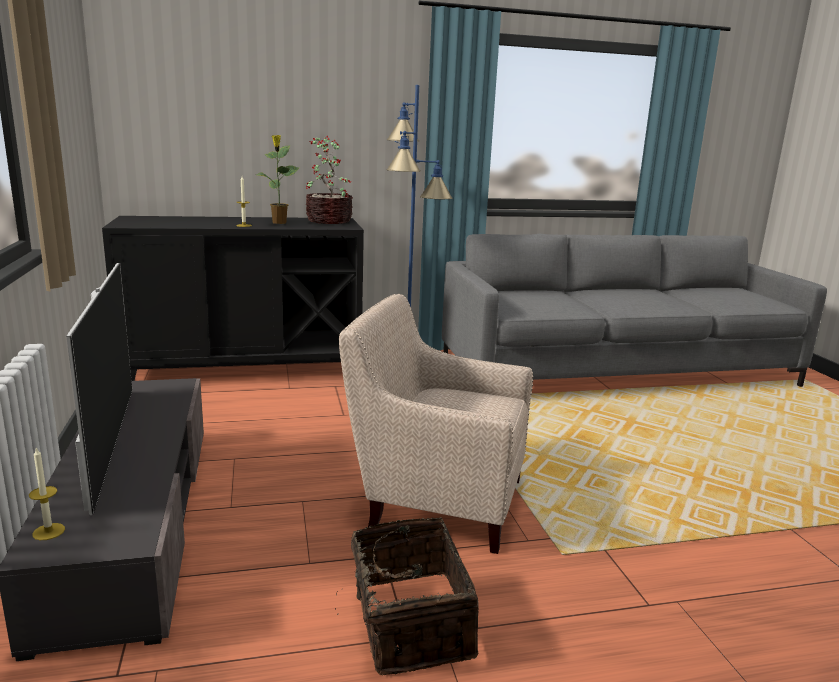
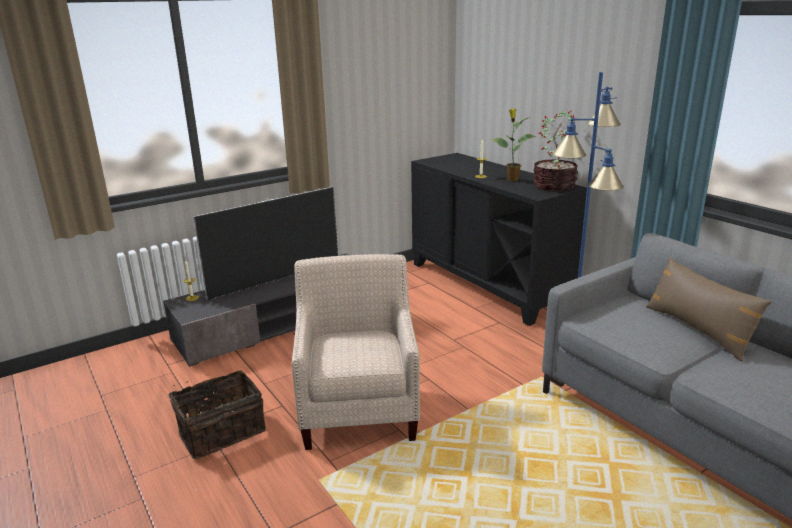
camera: 70 degrees right, 5 degrees up
none -> brown pillow [646,257,772,362]

